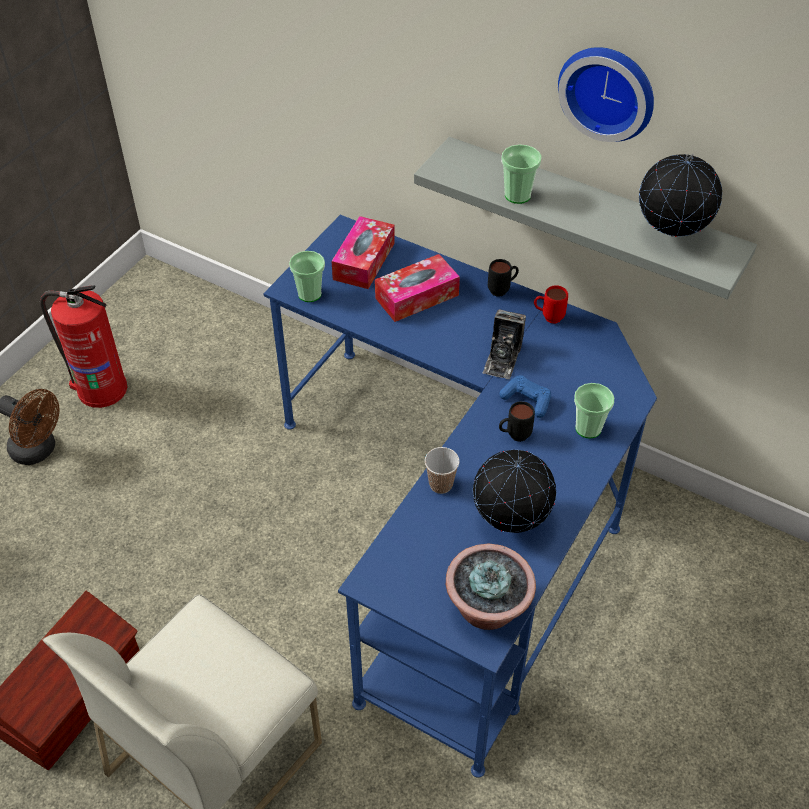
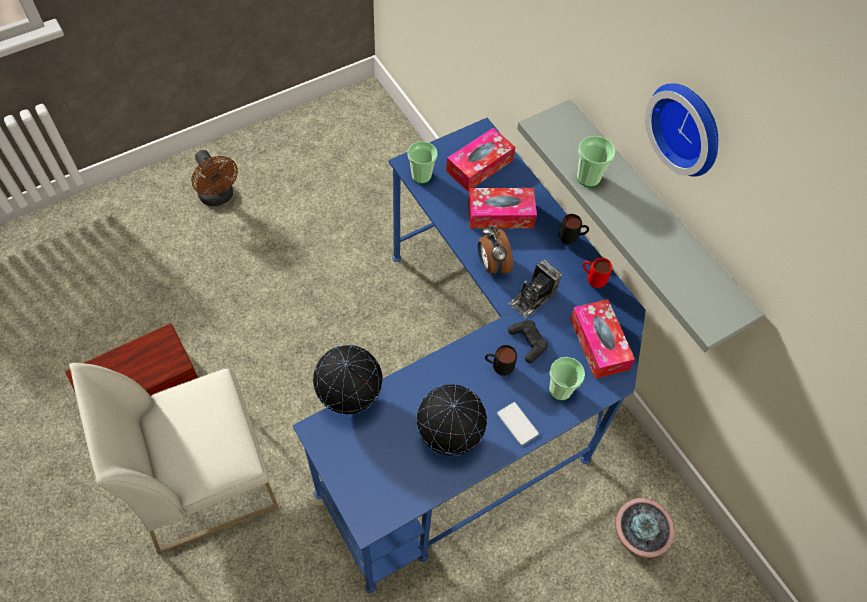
camera: 25 degrees right, 10 degrees up
fire extinguisher [40,285,127,408] -> none
cup [425,447,460,494] -> none
potted plant [446,543,536,630] -> potted plant moved to [615,498,674,558]
blue game controller [499,375,551,418] -> black game controller [508,320,548,363]
globe [639,153,722,237] -> globe moved to [313,345,383,414]
none -> alarm clock [478,224,513,276]
none -> phone [497,402,539,446]
none -> tissue box [570,299,635,379]

